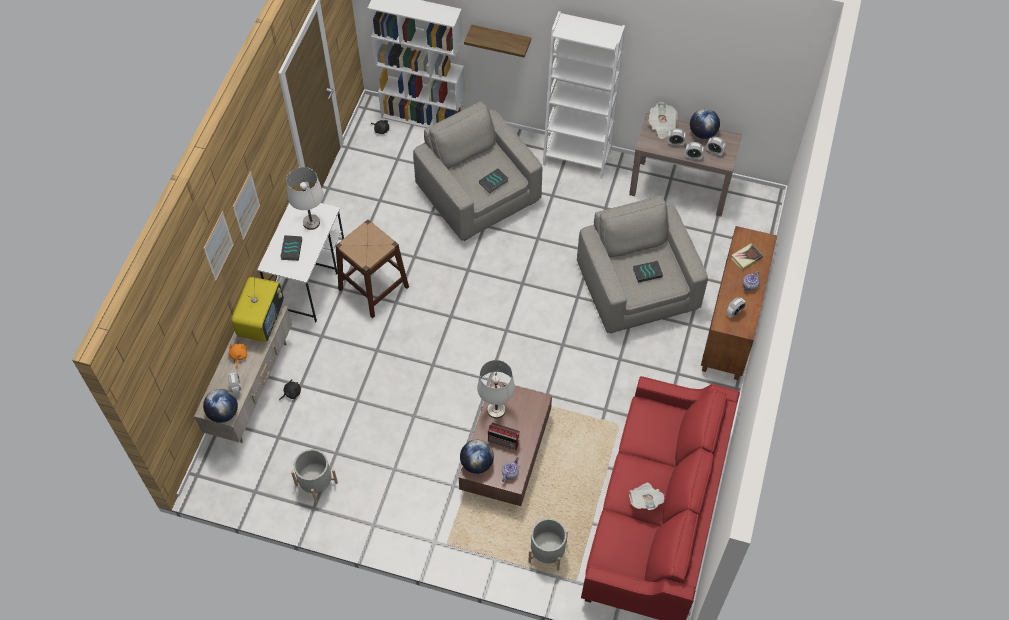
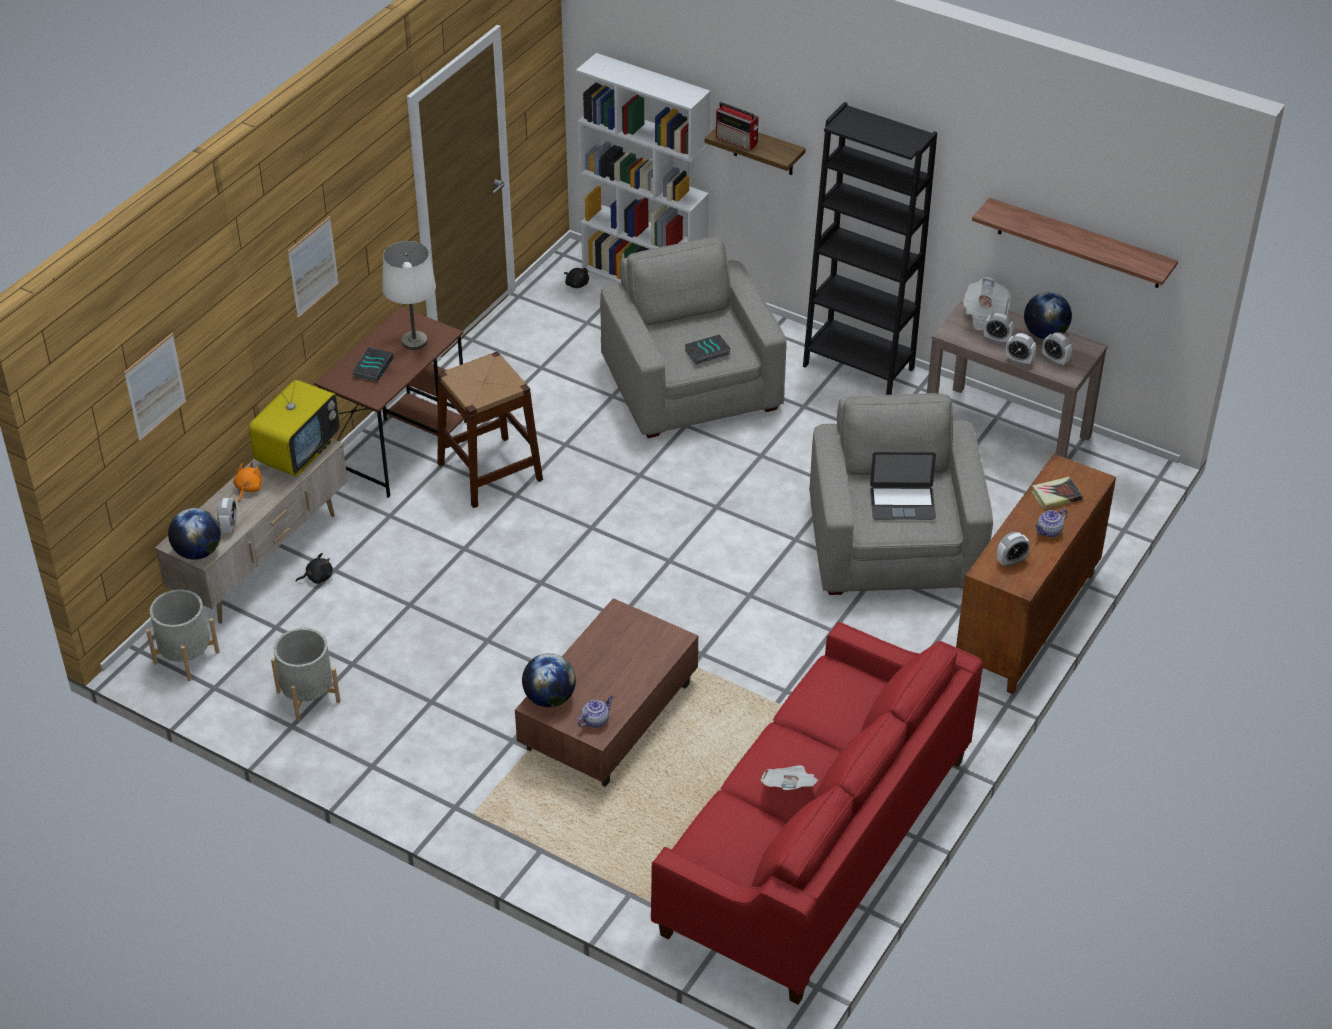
camera: 15 degrees right, 15 degrees down
picture [203,211,234,281] -> picture moved to [124,333,187,442]
white desk [257,203,344,323] -> brown desk [314,306,466,498]
white table lamp [477,360,515,419] -> none
radio [488,422,520,450] -> radio moved to [716,102,759,150]
grey planter [528,518,568,571] -> grey planter moved to [146,589,220,681]
white bookcase [543,11,625,179] -> black bookcase [803,102,937,395]
book [633,261,663,283] -> laptop [870,452,936,520]
none -> shelf [972,198,1178,288]

